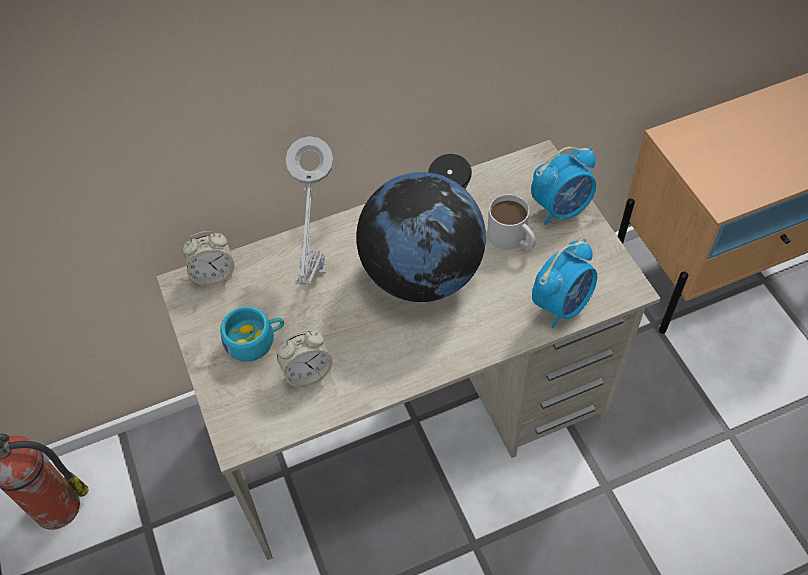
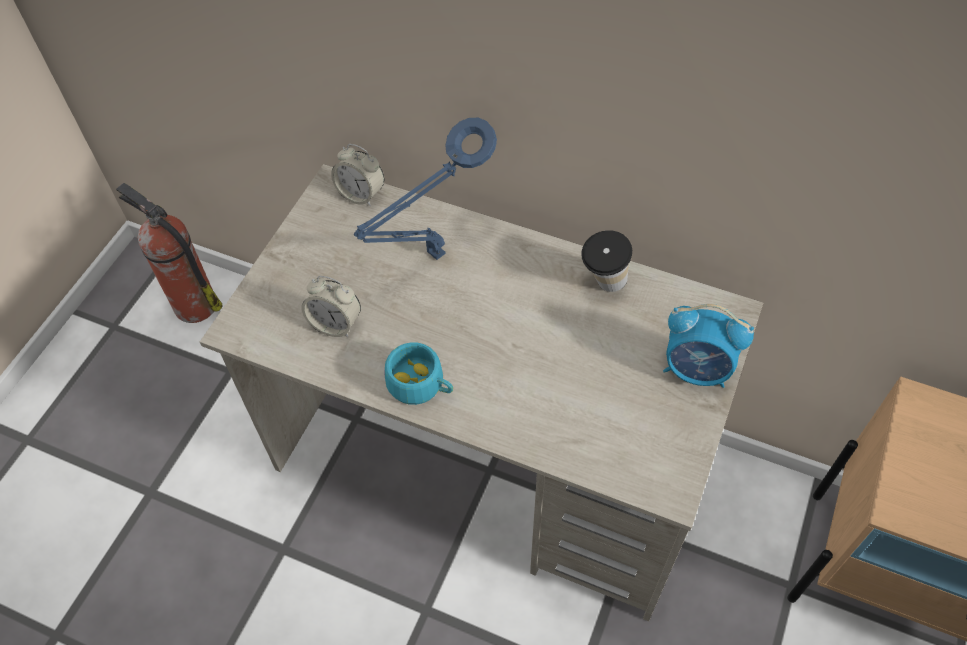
camera: 45 degrees right, 0 degrees up
turquoise cup [220,307,284,362] -> turquoise cup moved to [385,342,453,405]
grey table lamp [285,136,334,285] -> blue table lamp [354,118,497,260]
globe [356,172,486,302] -> none
white mug [487,194,536,250] -> none
alarm clock [532,239,597,328] -> none

